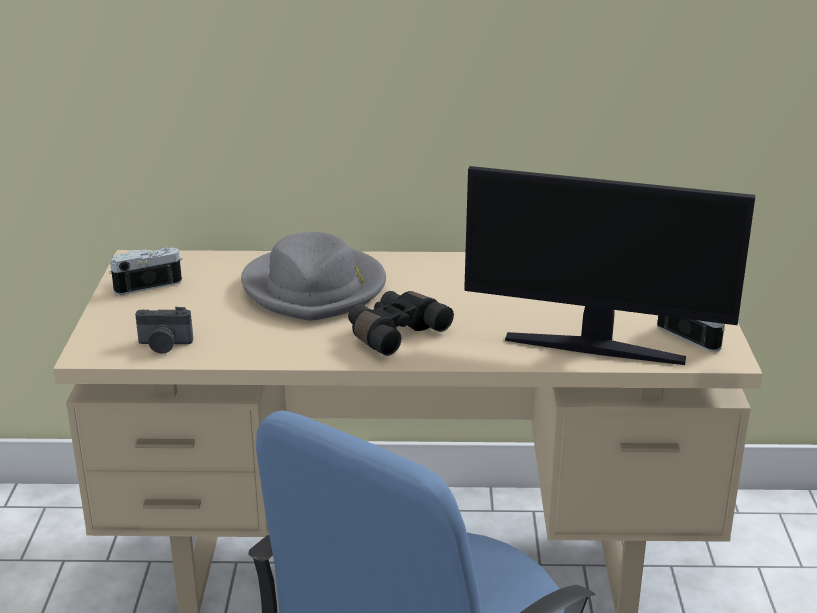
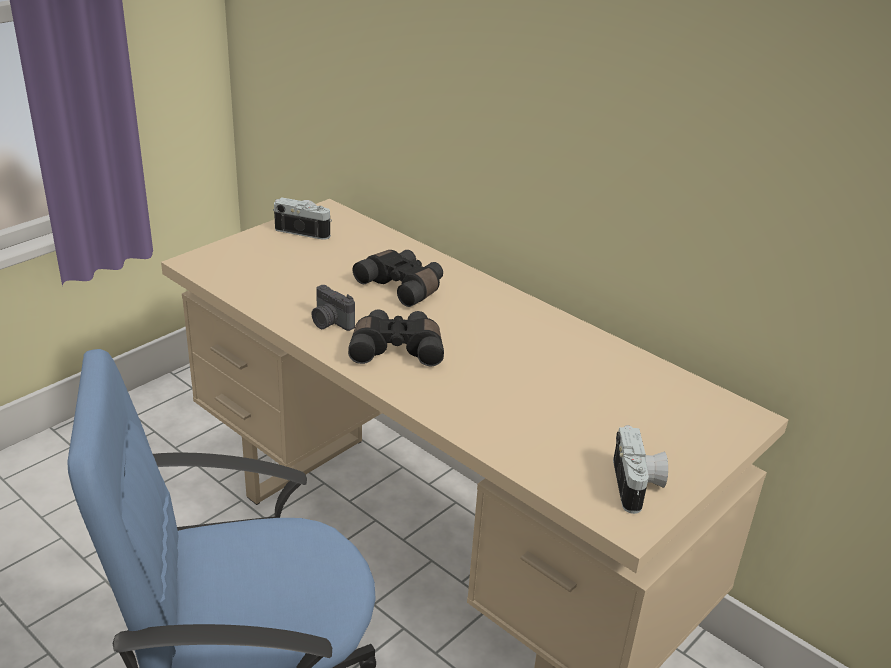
camera: 40 degrees right, 5 degrees up
camera [135,307,193,353] -> camera moved to [311,285,355,331]
grey hat [241,232,386,321] -> black binoculars [353,250,443,307]
monitor [464,166,755,365] -> none

